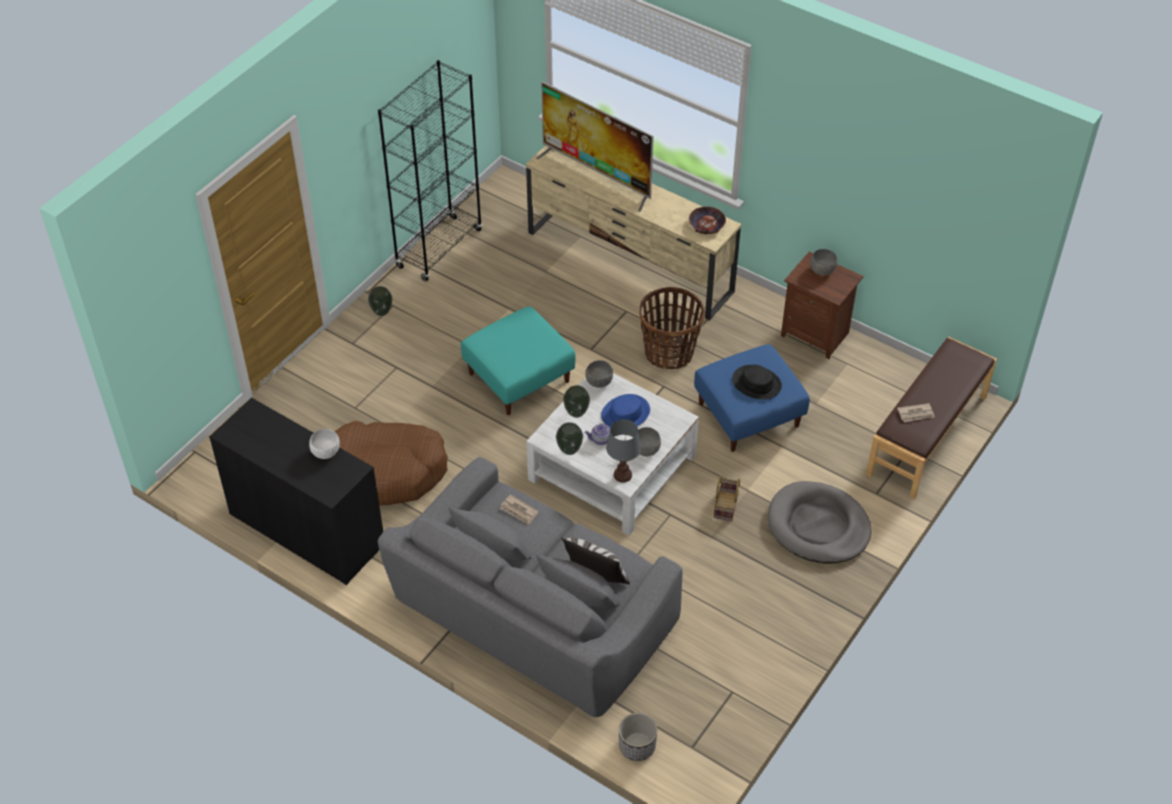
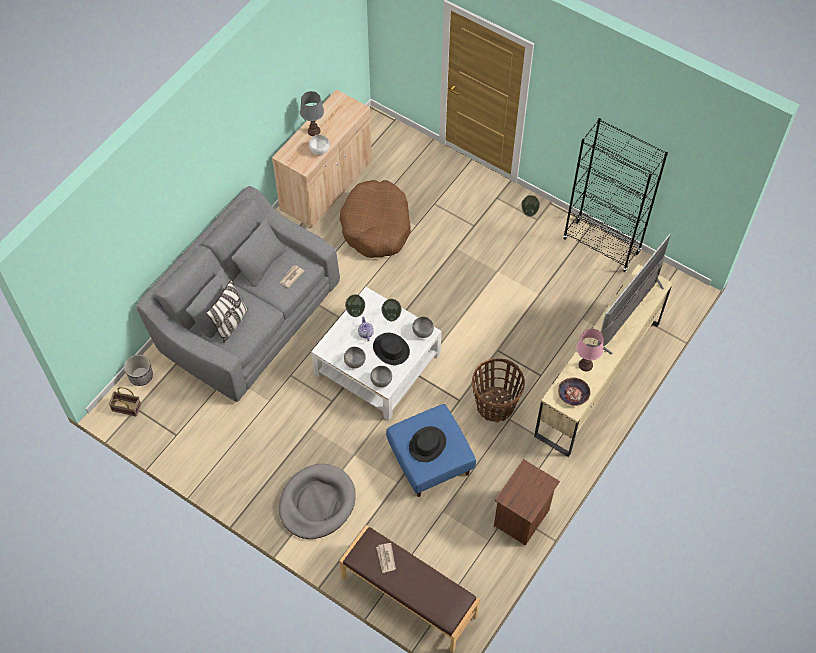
camera: 90 degrees right, 10 degrees up
black cabinet [209,397,383,585] -> beige cabinet [272,89,372,228]
turquoise ottoman [461,306,575,415] -> none
blue hat [601,394,650,427] -> black hat [373,333,410,365]
grey table lamp [606,419,641,482] -> grey table lamp moved to [300,91,324,136]
basket [714,475,740,521] -> basket moved to [108,387,141,417]
grey bowl [810,249,837,275] -> grey bowl moved to [370,366,392,387]
none -> pink table lamp [577,329,603,371]

